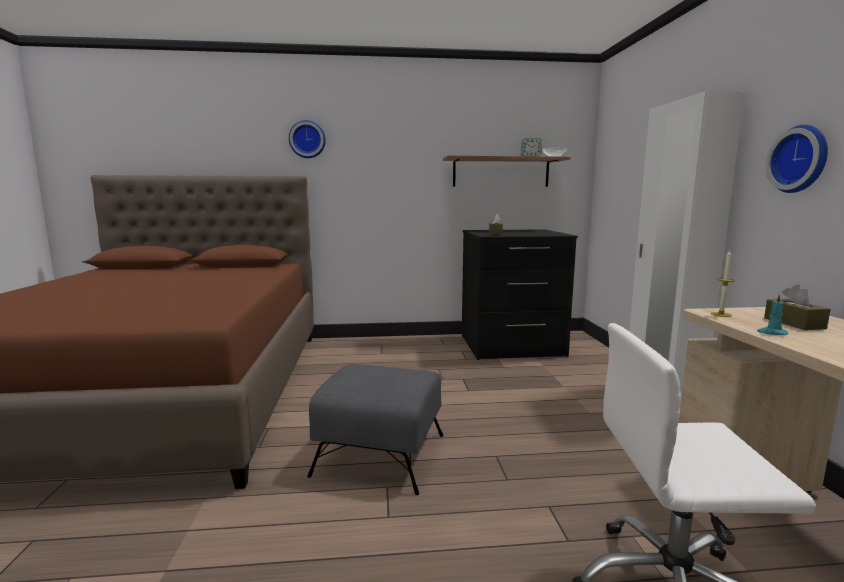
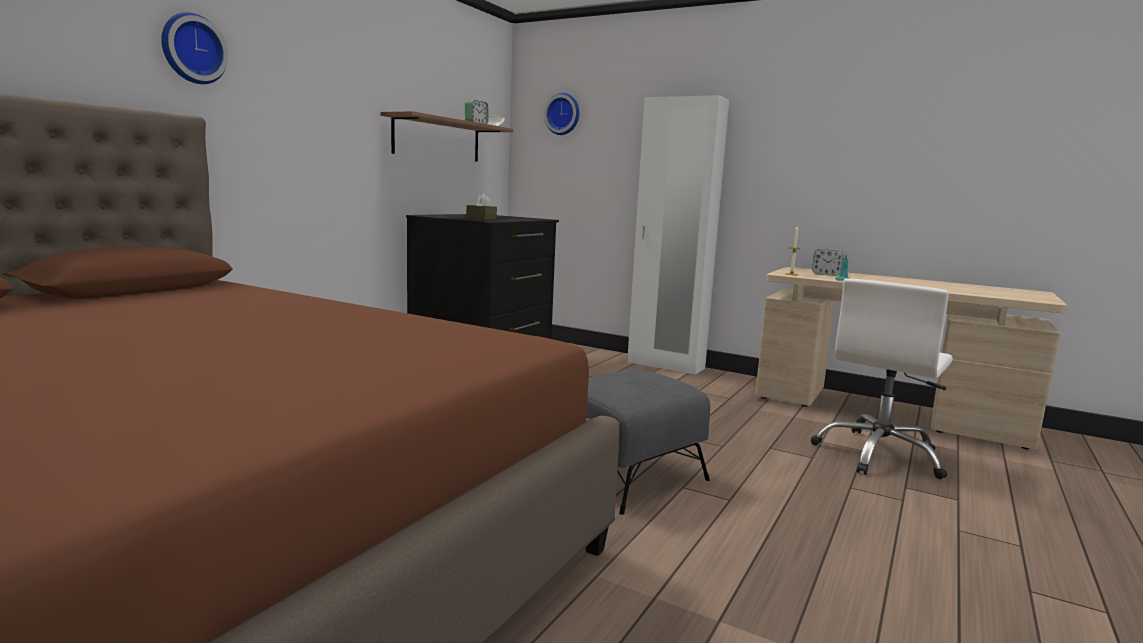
camera: 55 degrees left, 0 degrees up
brown tissue box [764,285,831,330] -> alarm clock [812,249,844,276]
wall clock [766,125,828,193] -> wall clock moved to [544,93,579,135]

